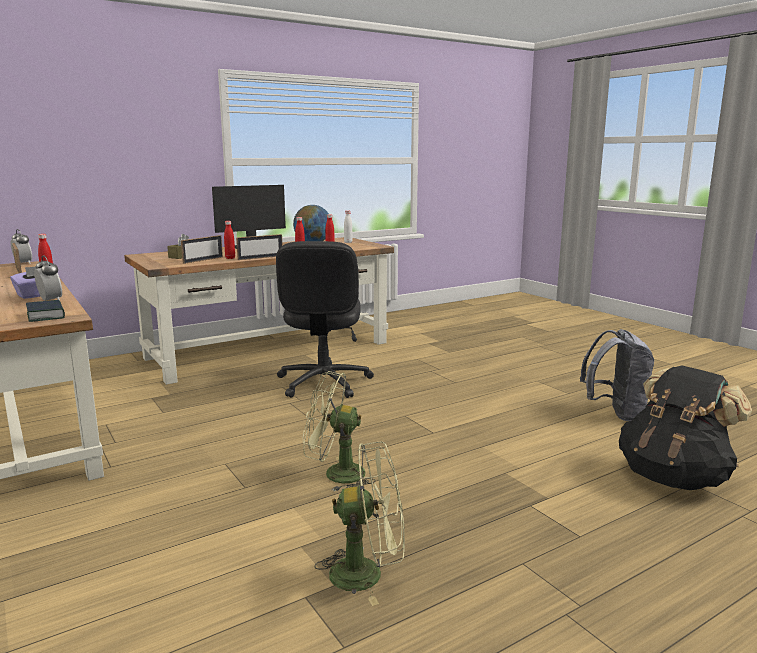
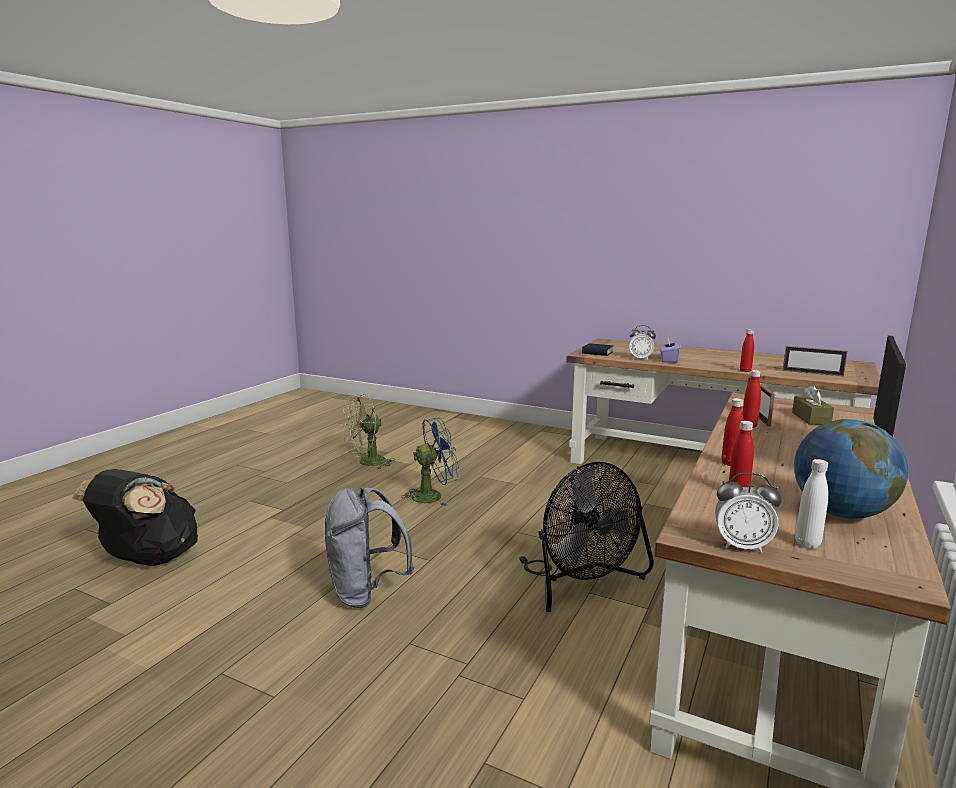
camera: 150 degrees right, 0 degrees up
alarm clock [11,229,32,263] -> alarm clock moved to [715,473,782,553]
picture frame [236,234,282,260] -> none
black office chair [276,241,374,398] -> black fan [520,462,654,612]
green fan [303,371,375,491] -> blue fan [401,418,459,506]
grey backpack [580,329,654,421] -> grey backpack moved to [325,488,414,608]

